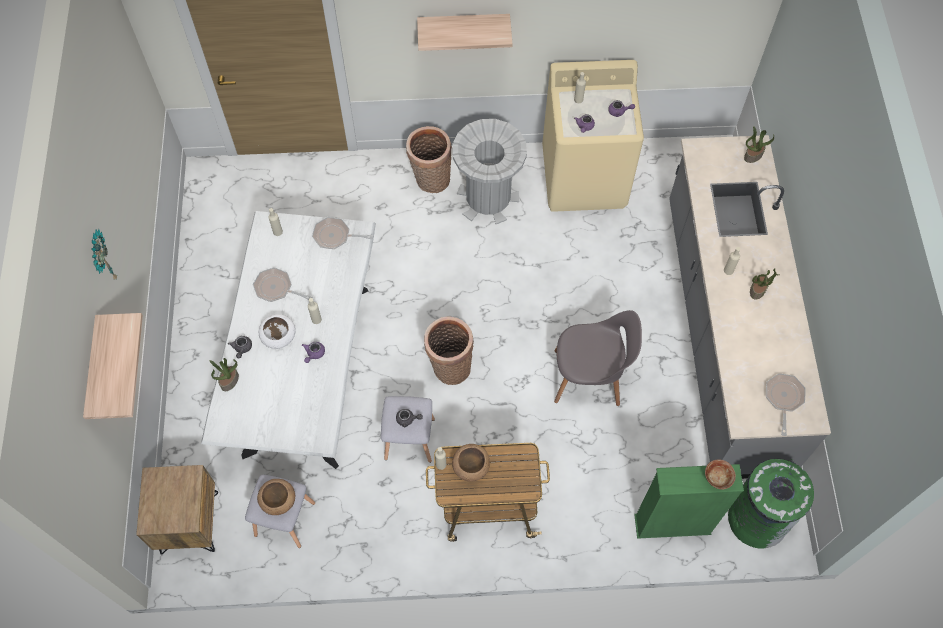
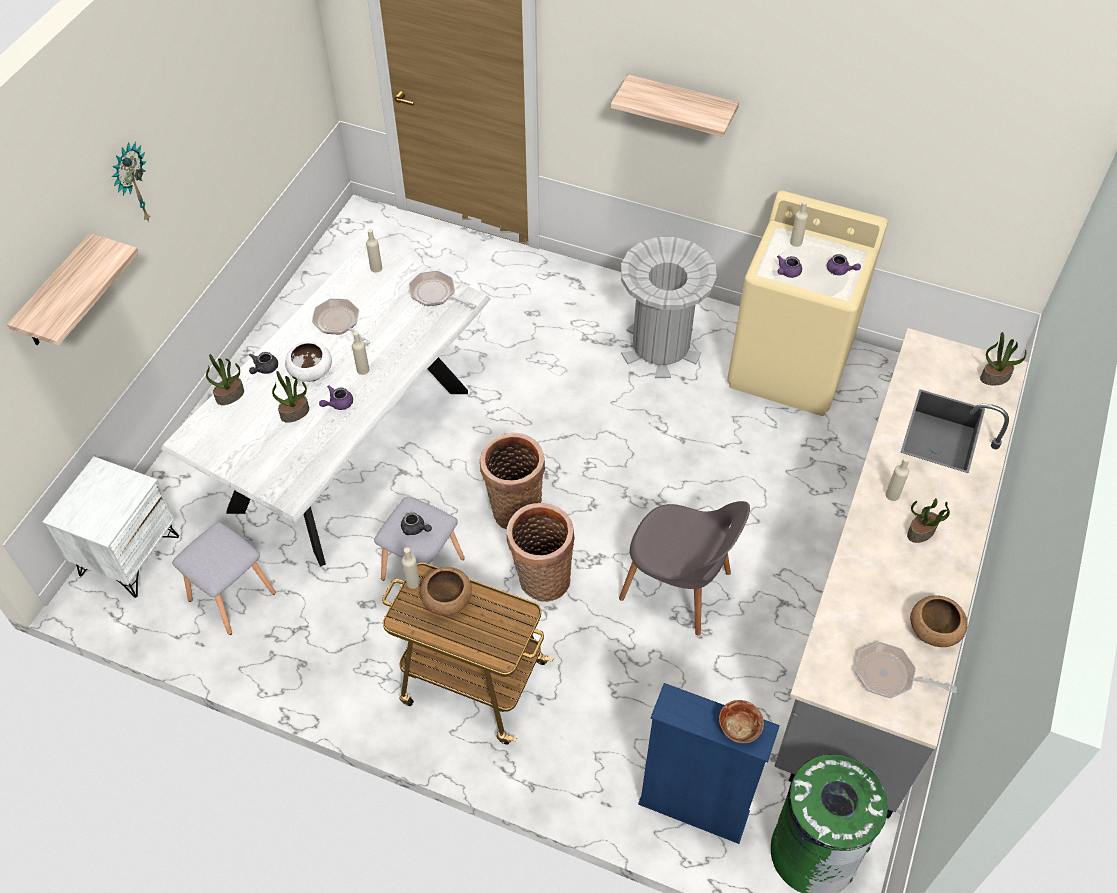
camera: 25 degrees right, 10 degrees down
brown nightstand [136,465,218,554] -> white nightstand [42,456,179,598]
brown bowl [257,479,295,515] -> brown bowl moved to [910,595,968,647]
basket [406,126,452,193] -> basket moved to [507,503,575,602]
green bookcase [634,464,744,539] -> blue bookcase [638,683,780,844]
frying pan [766,373,806,436] -> frying pan turned 105 degrees counterclockwise [855,642,957,698]
none -> potted plant [272,371,309,423]

